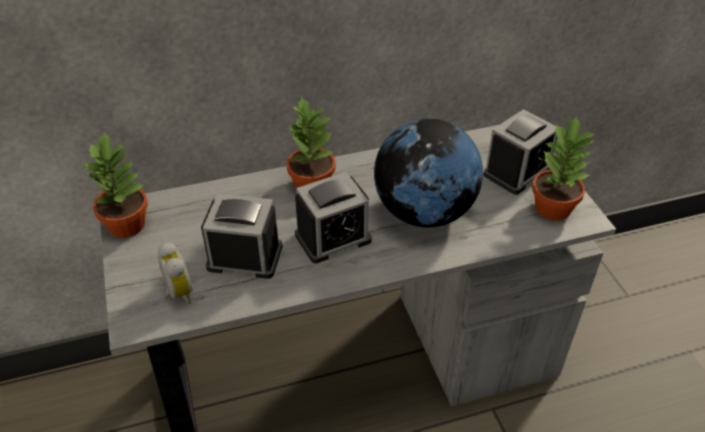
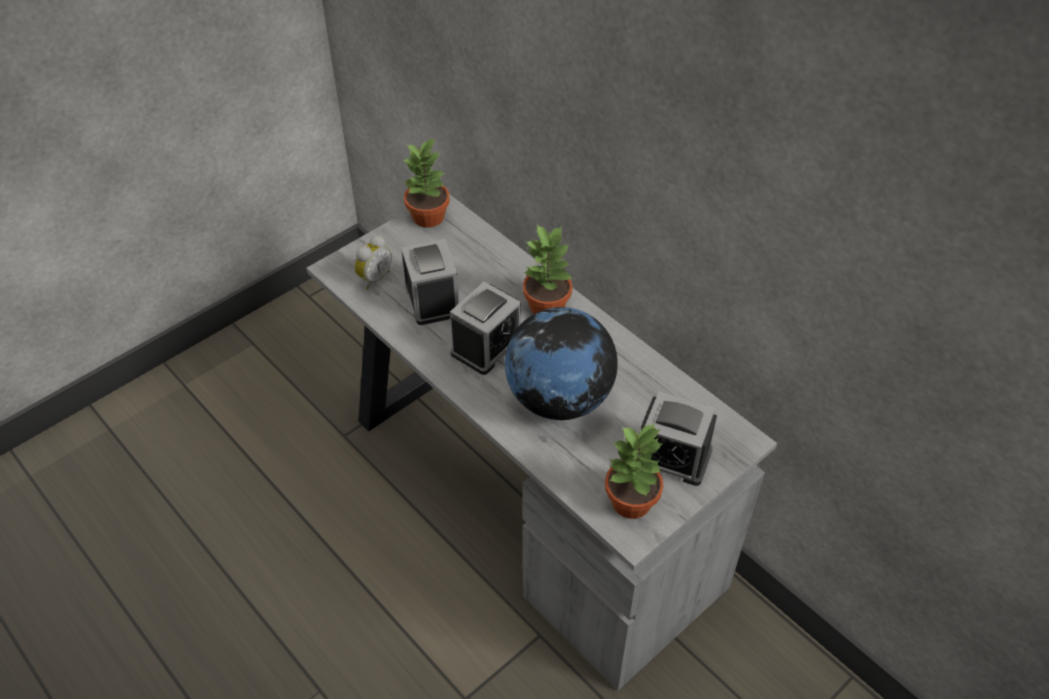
camera: 65 degrees right, 5 degrees up
alarm clock [295,172,372,263] -> alarm clock turned 90 degrees counterclockwise [450,282,521,375]

